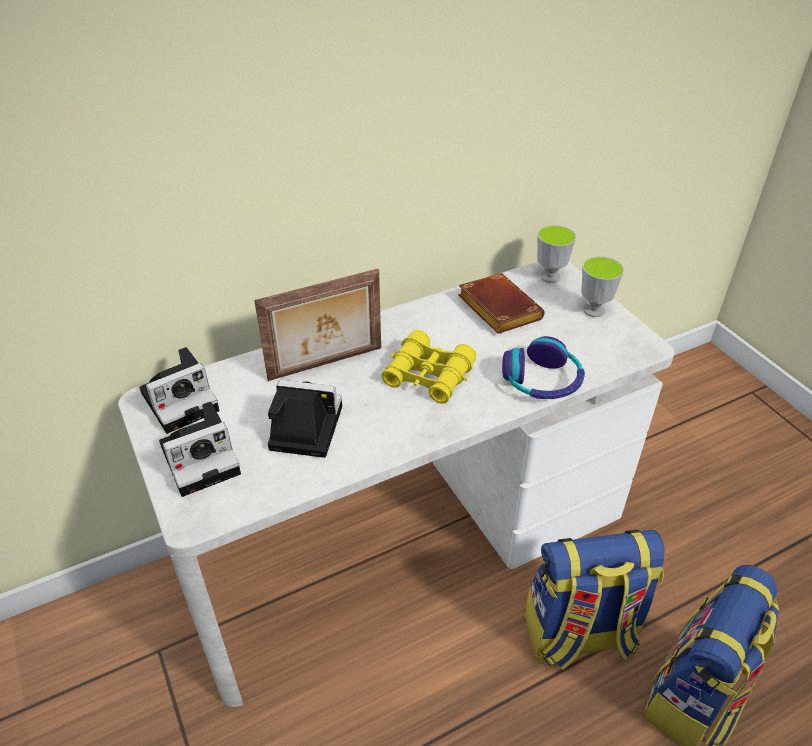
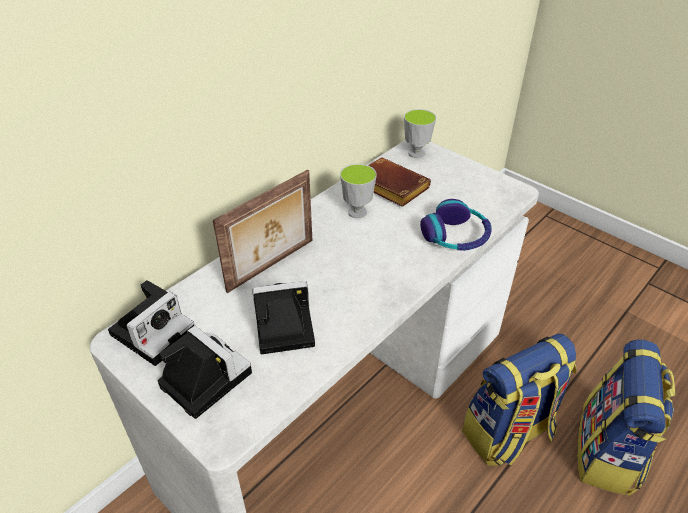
camera: 20 degrees left, 0 degrees up
camera [159,401,241,497] -> camera turned 90 degrees counterclockwise [158,326,252,419]
yellow binoculars [381,330,476,404] -> none
cup [581,256,624,317] -> cup moved to [340,164,377,218]

